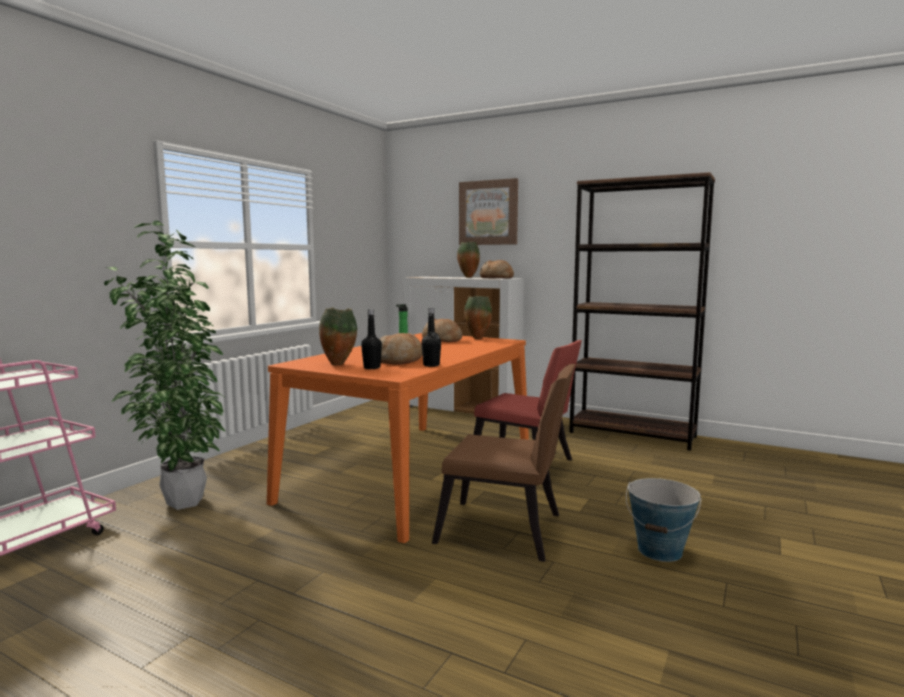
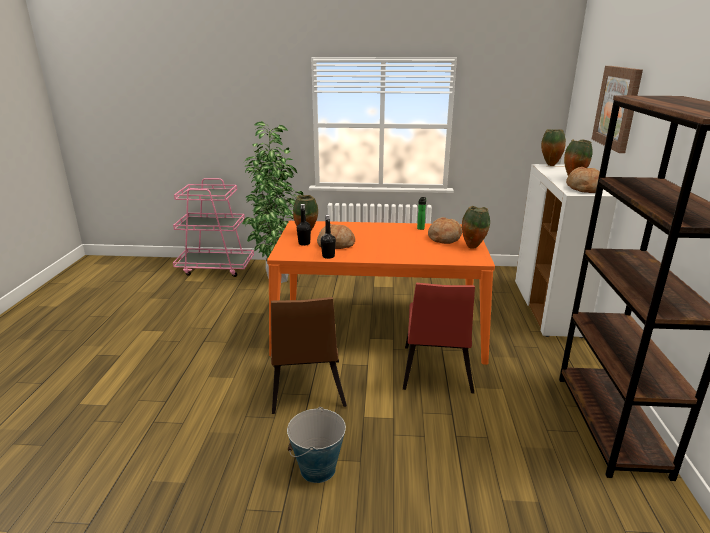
camera: 65 degrees right, 15 degrees up
none -> vase [541,129,566,166]

